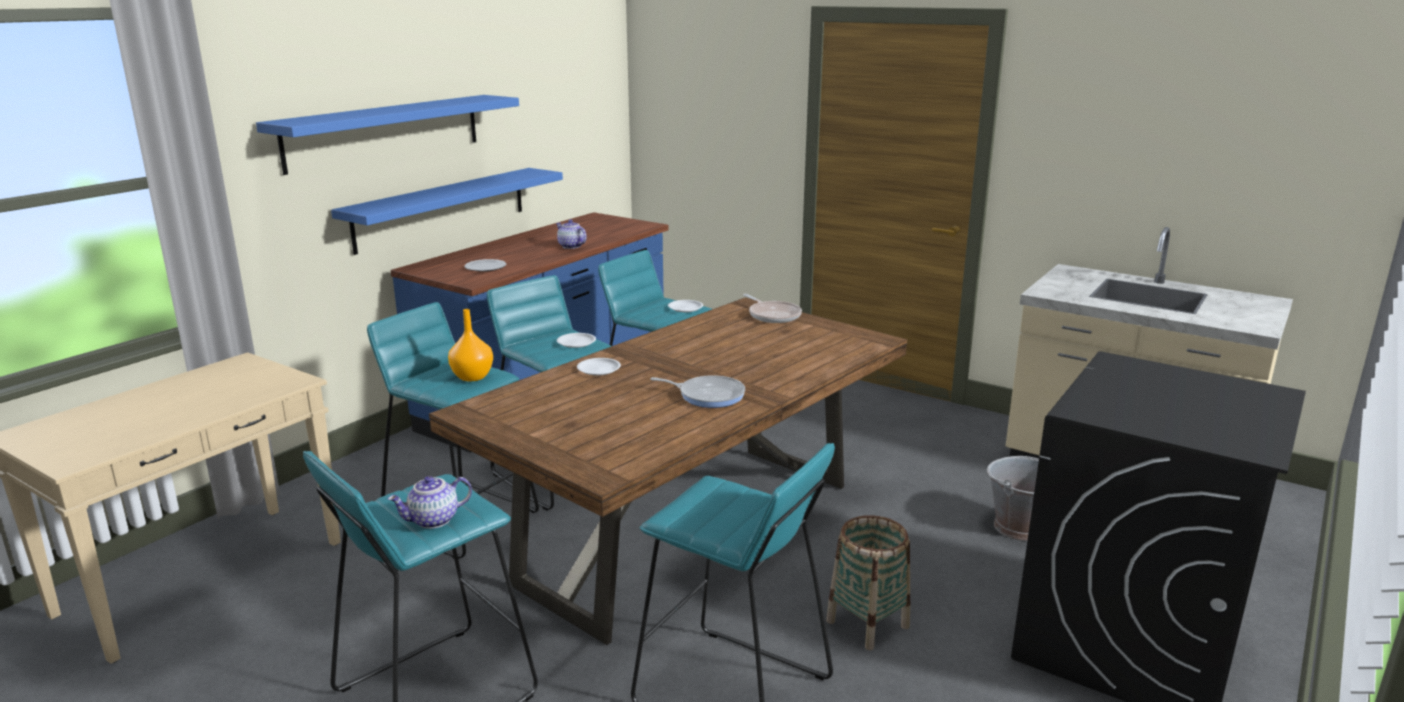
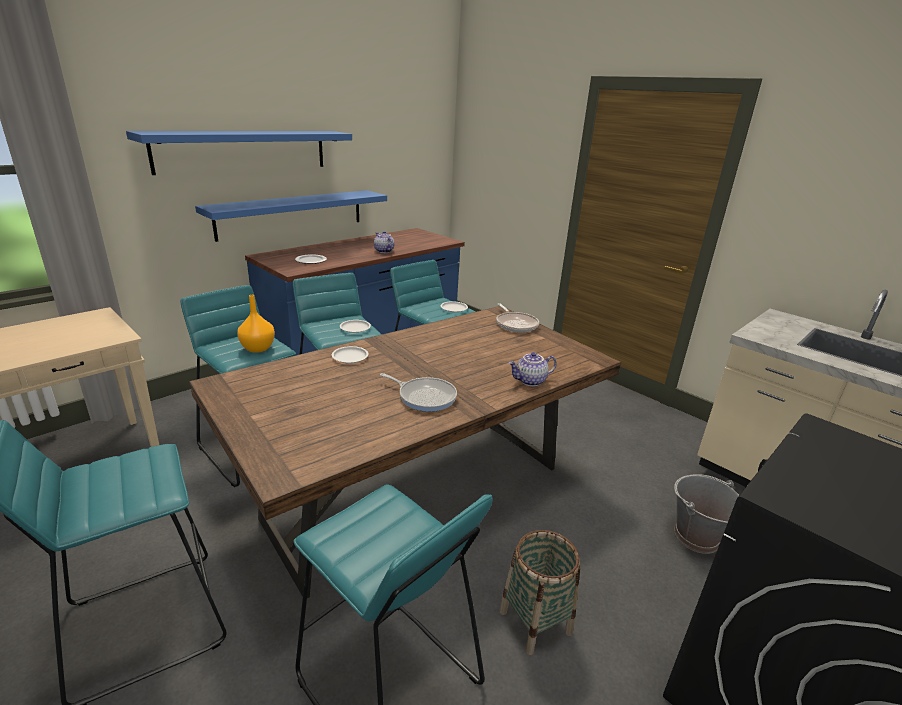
camera: 10 degrees right, 5 degrees up
teapot [388,476,472,529] -> teapot moved to [508,352,557,386]

